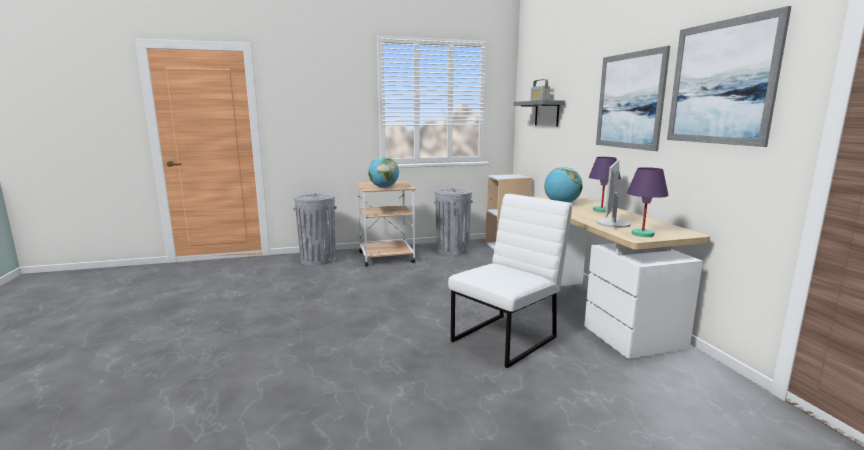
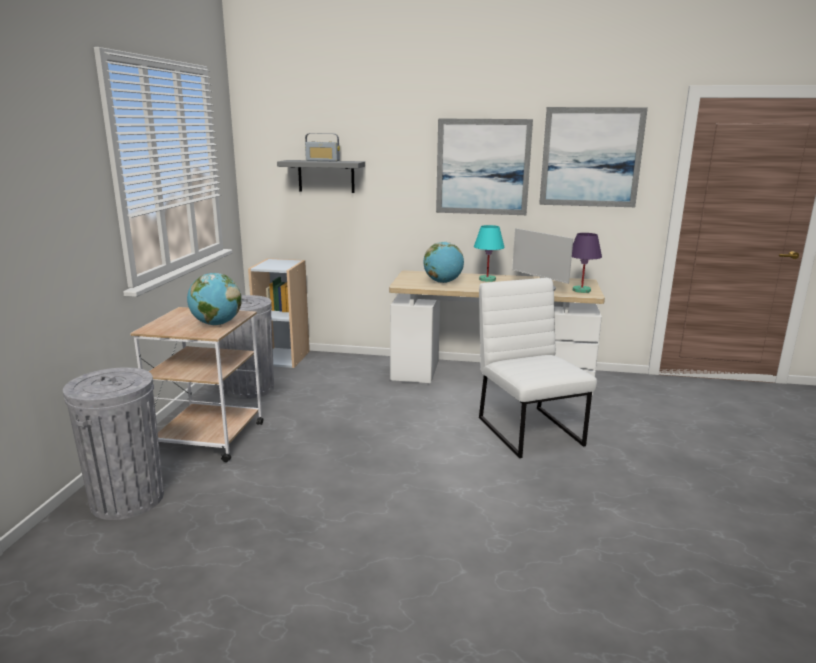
camera: 65 degrees left, 5 degrees up
purple table lamp [589,157,621,212] -> turquoise table lamp [474,225,505,282]

